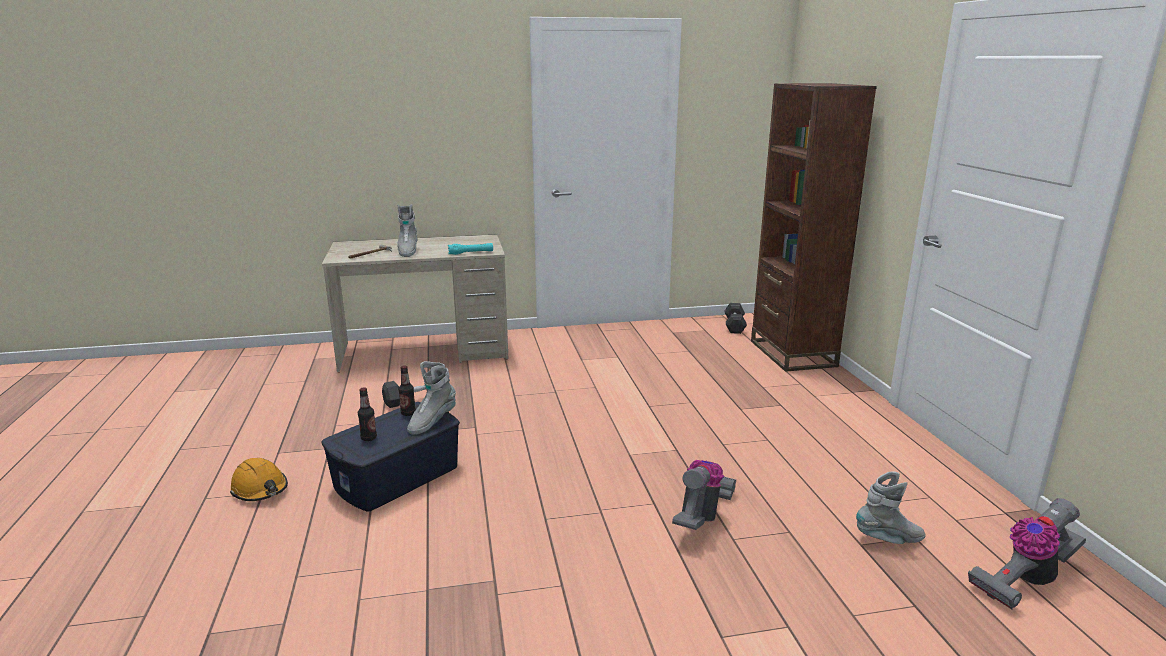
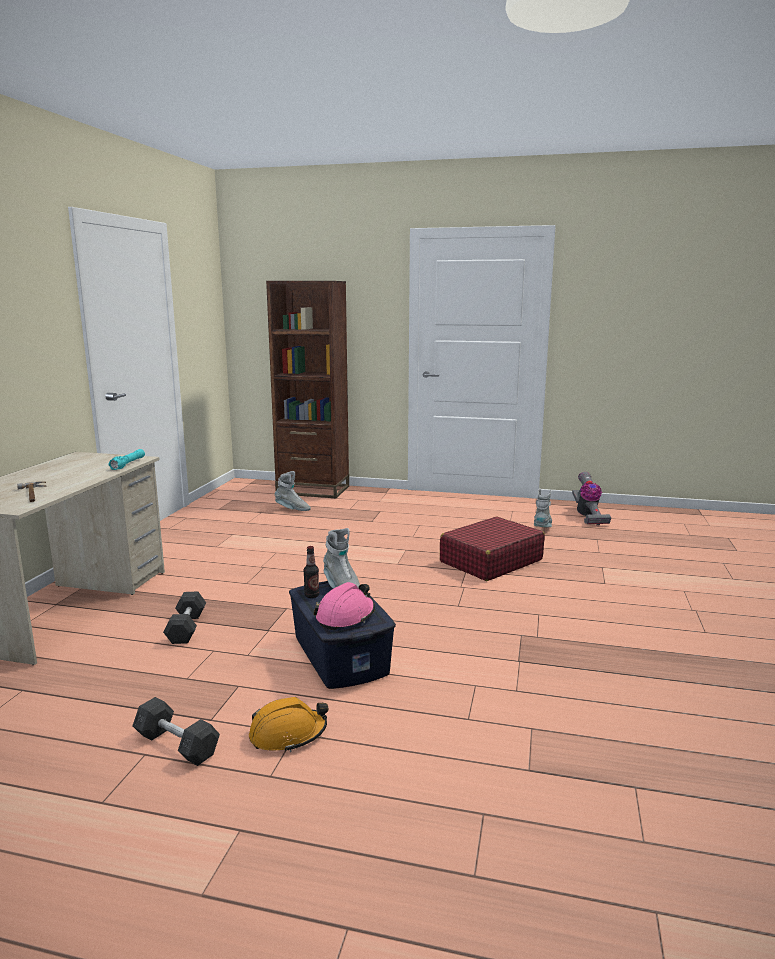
camera: 65 degrees left, 5 degrees down
bottle [358,387,377,441] -> pink hard hat [314,582,375,630]
grey boot [397,204,418,257] -> grey boot moved to [275,471,311,511]
vacuum cleaner [672,460,736,530] -> red suitcase [440,516,545,581]
grey dumbbell [725,303,747,334] -> grey dumbbell moved to [132,697,220,766]

